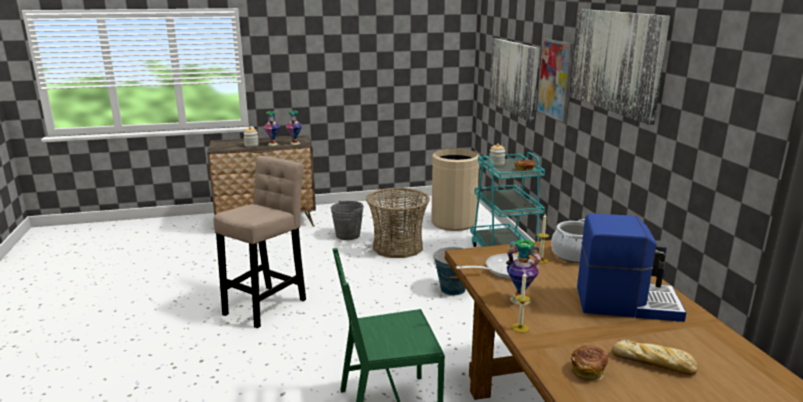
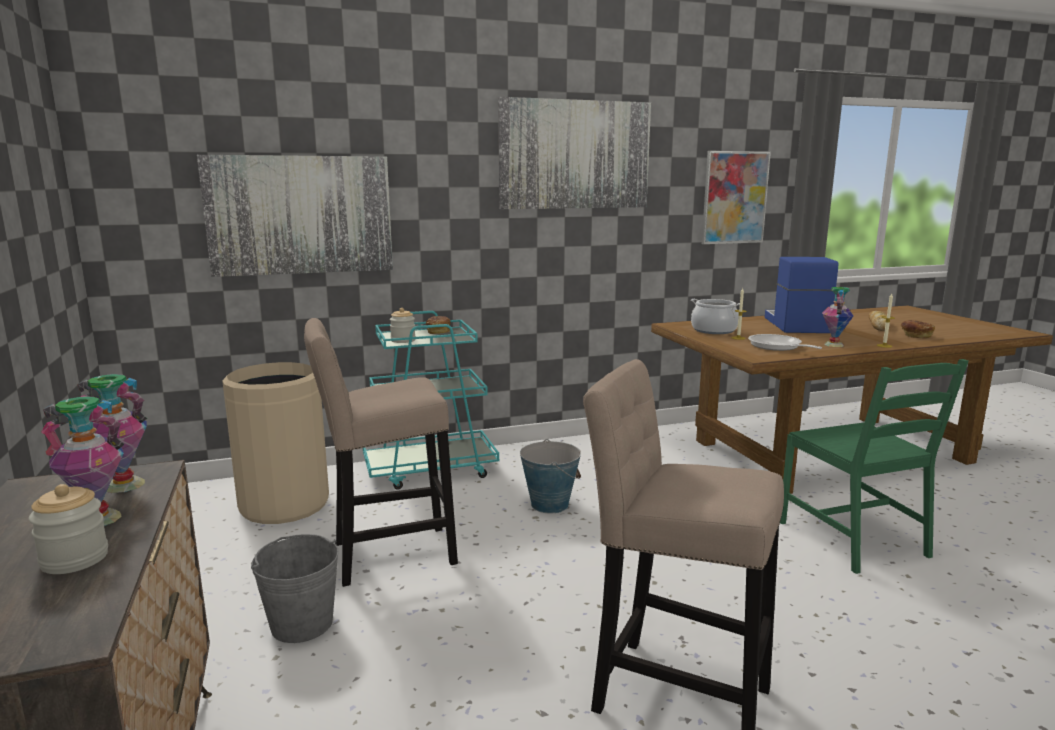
camera: 95 degrees left, 5 degrees down
basket [366,187,430,258] -> beige stool [304,318,458,587]
picture [537,39,574,123] -> picture moved to [702,151,771,244]

